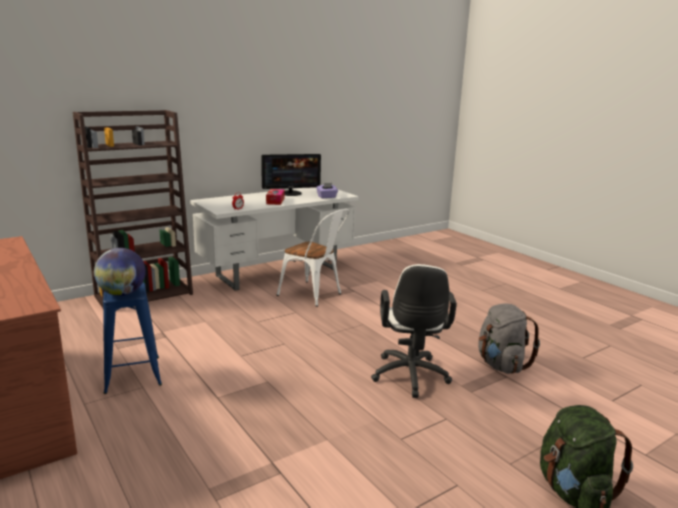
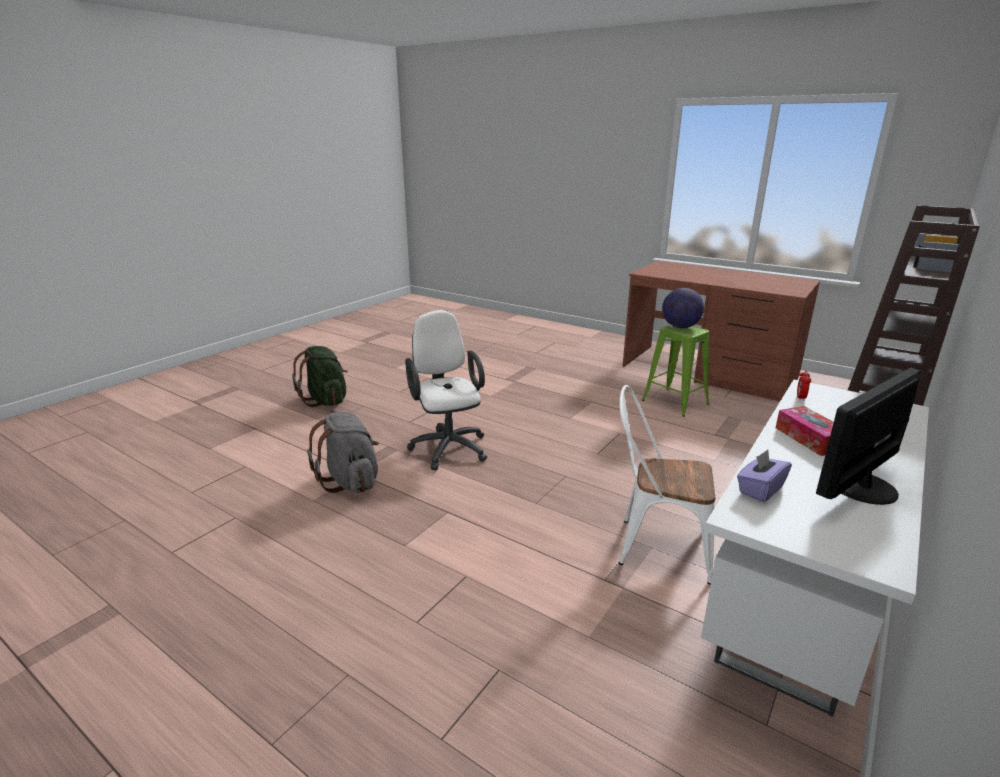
camera: 160 degrees right, 5 degrees up
blue stool [103,283,162,394] -> green stool [642,325,709,417]

